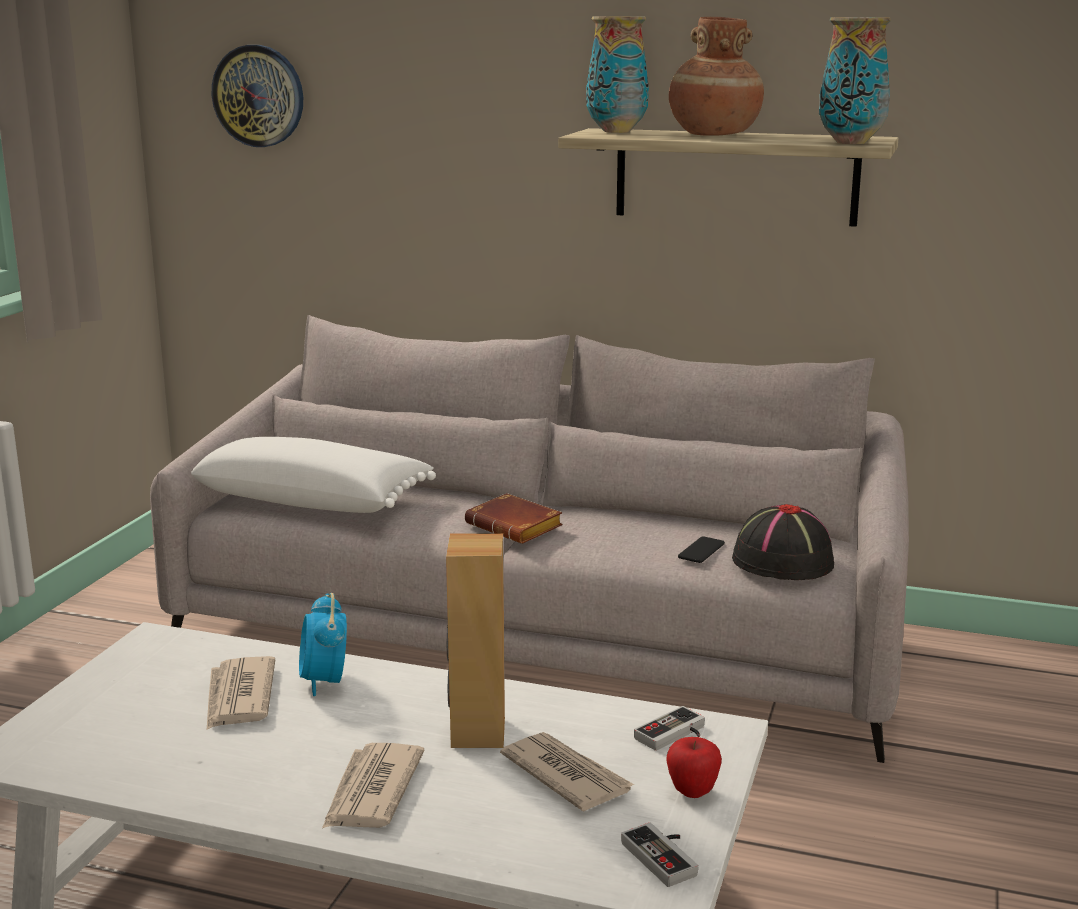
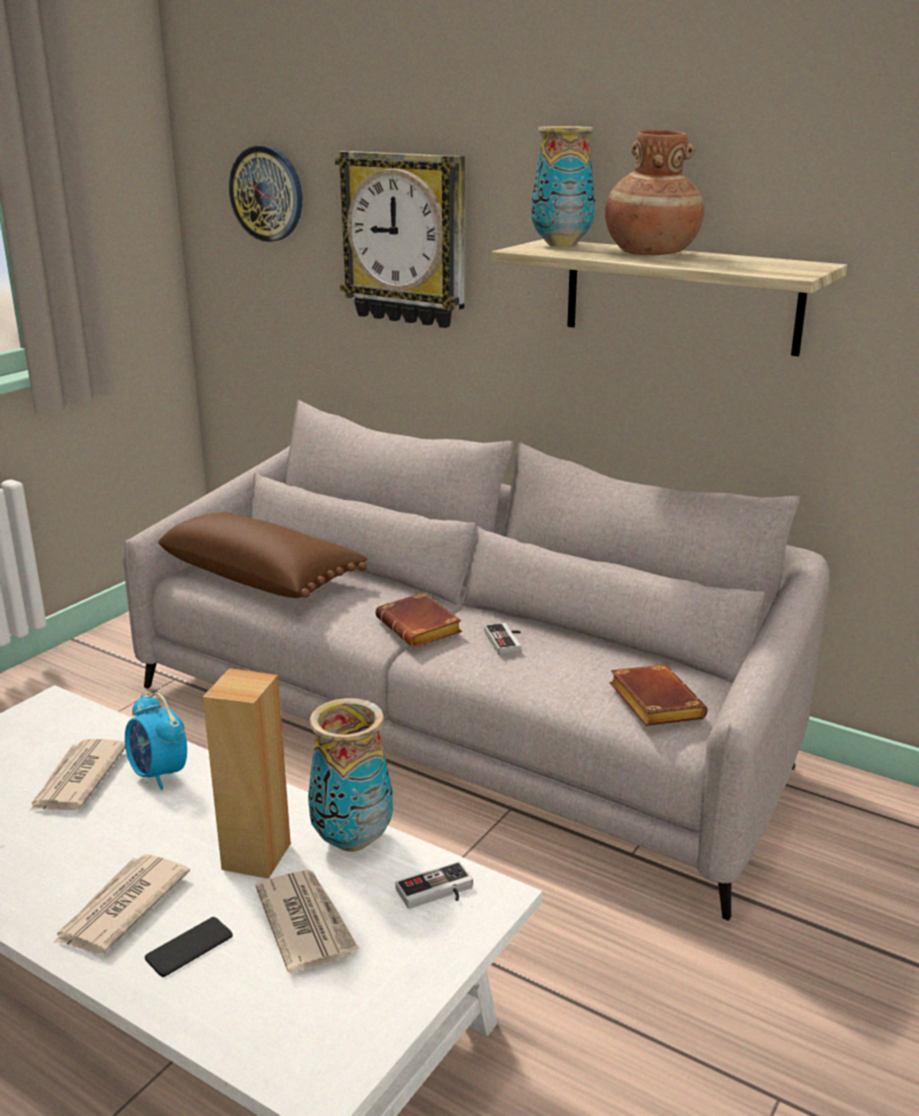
camera: 15 degrees right, 5 degrees up
white pillow [191,437,436,513] -> brown pillow [158,512,367,598]
alarm clock [299,593,347,696] -> alarm clock turned 45 degrees counterclockwise [125,693,187,790]
game controller [621,823,698,887] -> game controller moved to [484,623,521,655]
apple [666,737,722,798] -> none
phone [678,536,725,563] -> phone moved to [145,917,233,977]
black hat [732,504,834,580] -> brown book [610,665,708,726]
vase [819,17,891,144] -> vase moved to [308,698,393,852]
none -> wall clock [335,151,465,328]

